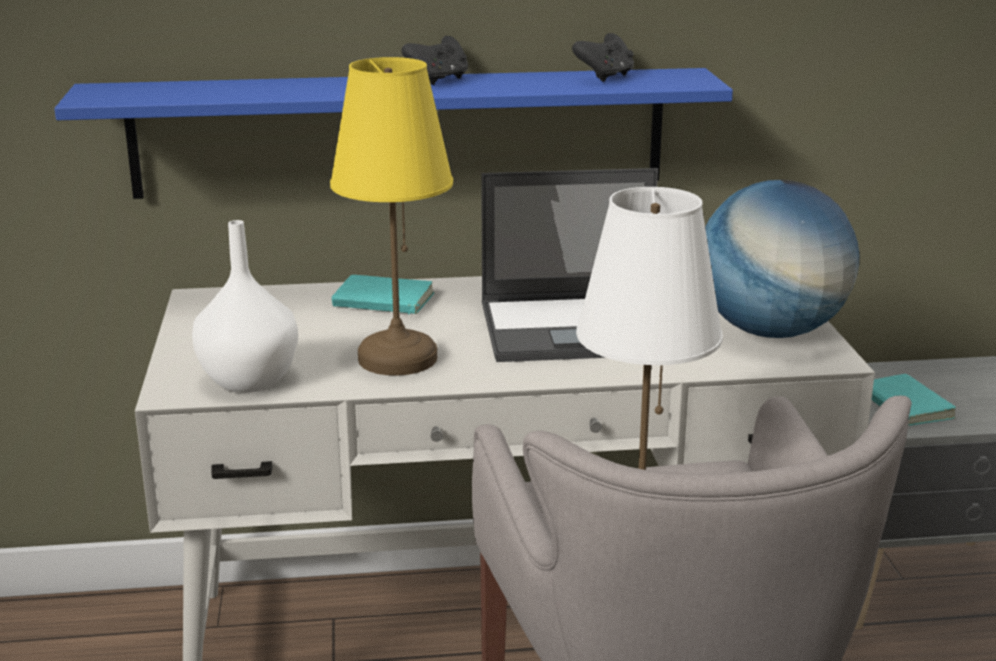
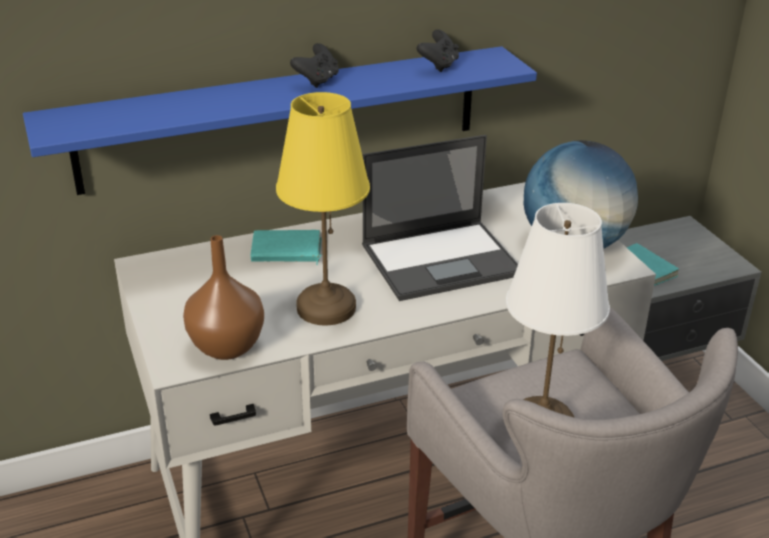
camera: 15 degrees left, 10 degrees up
white vase [192,220,298,393] -> brown vase [183,235,264,360]

